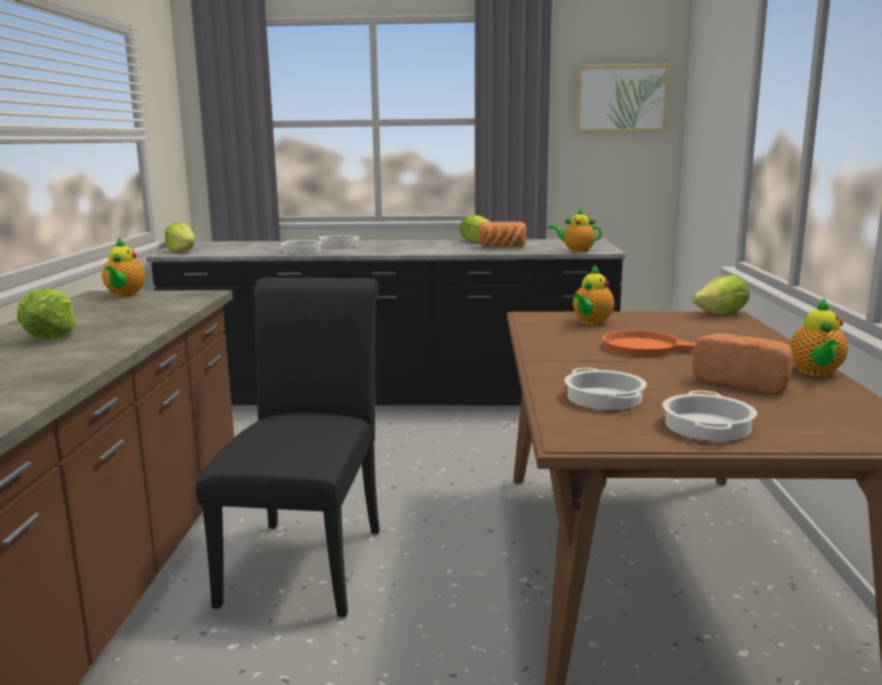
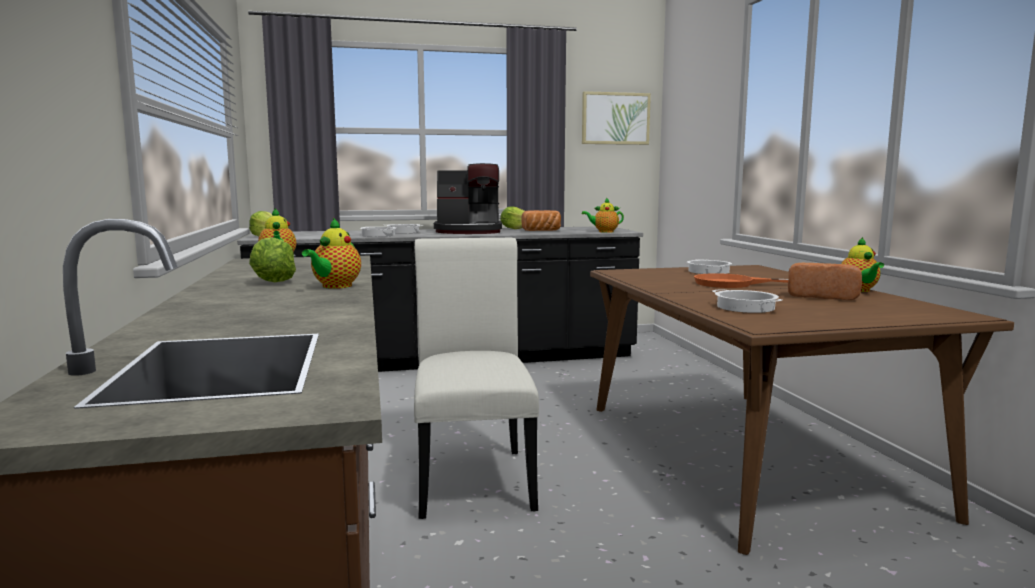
camera: 15 degrees left, 5 degrees down
black chair [196,278,380,617] -> white chair [414,238,539,519]
teapot [573,265,614,325] -> teapot moved to [302,218,361,289]
cooking pot [662,390,757,441] -> cooking pot moved to [687,259,732,274]
lettuce [692,275,750,314] -> none
none -> coffee machine [434,163,502,234]

